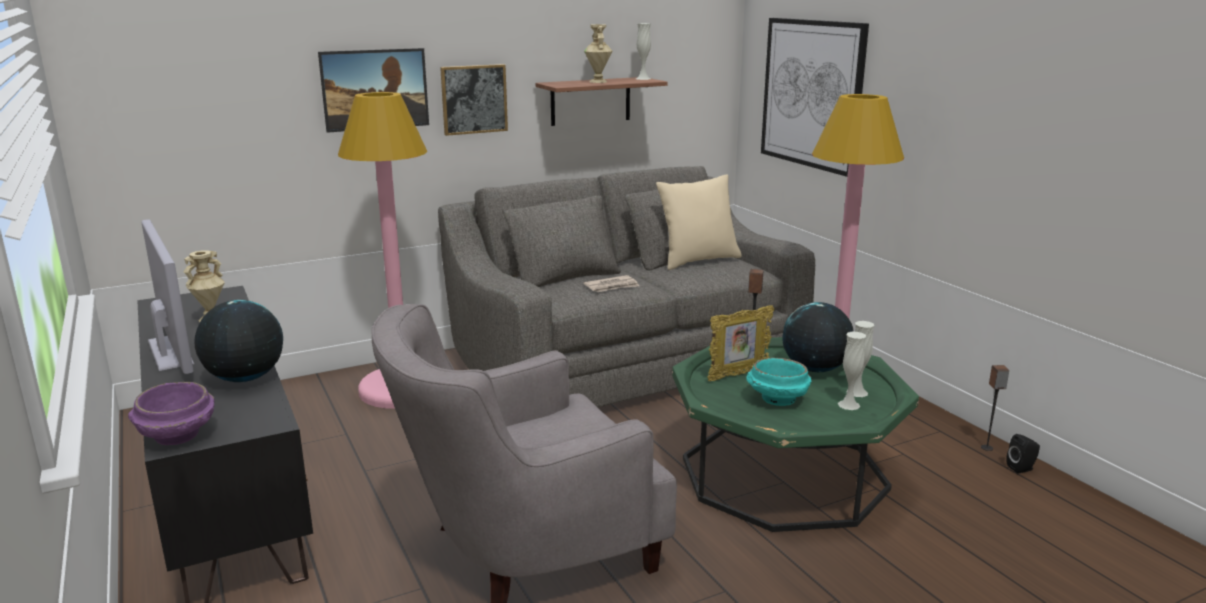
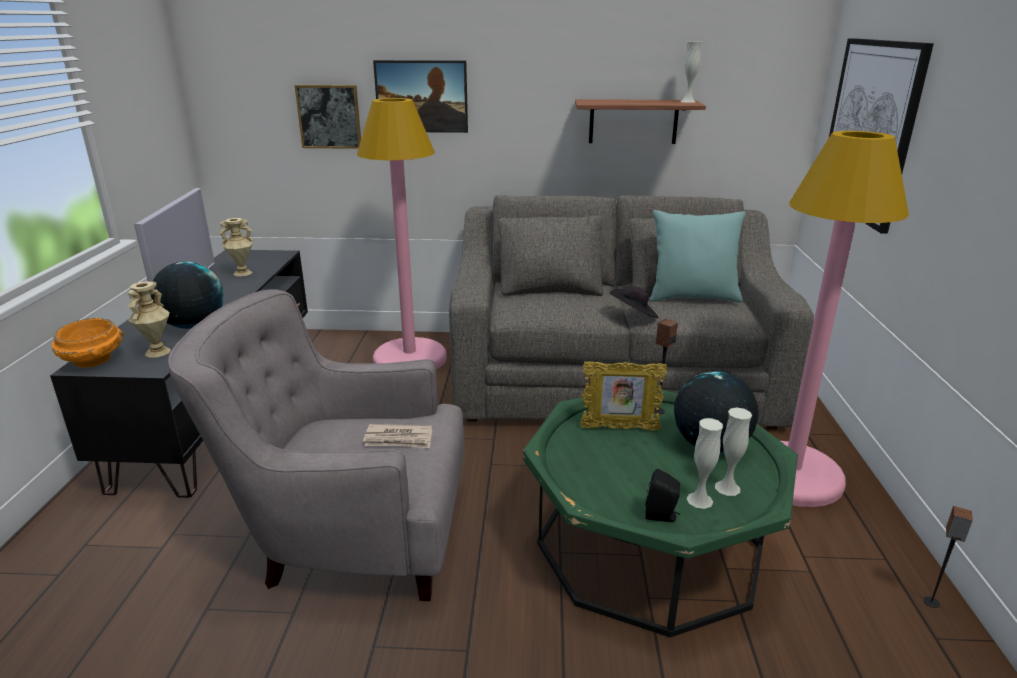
camera: 30 degrees right, 5 degrees up
purple bowl [128,382,215,445] -> orange bowl [51,318,124,368]
picture [440,64,508,136] -> picture moved to [295,85,361,149]
newspaper [583,275,639,292] -> newspaper moved to [363,424,432,448]
beige vase [584,24,613,83] -> beige vase moved to [128,281,171,358]
beige pillow [656,174,742,270] -> turquoise pillow [650,210,746,303]
turquoise bowl [746,358,811,406] -> none
black speaker [1006,434,1040,473] -> black speaker moved to [645,469,680,522]
none -> black hat [609,286,659,318]

